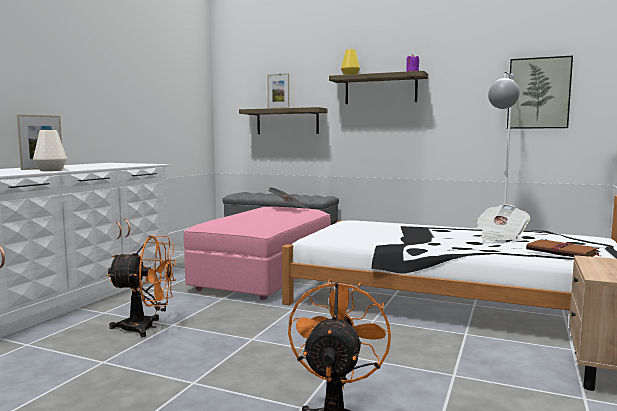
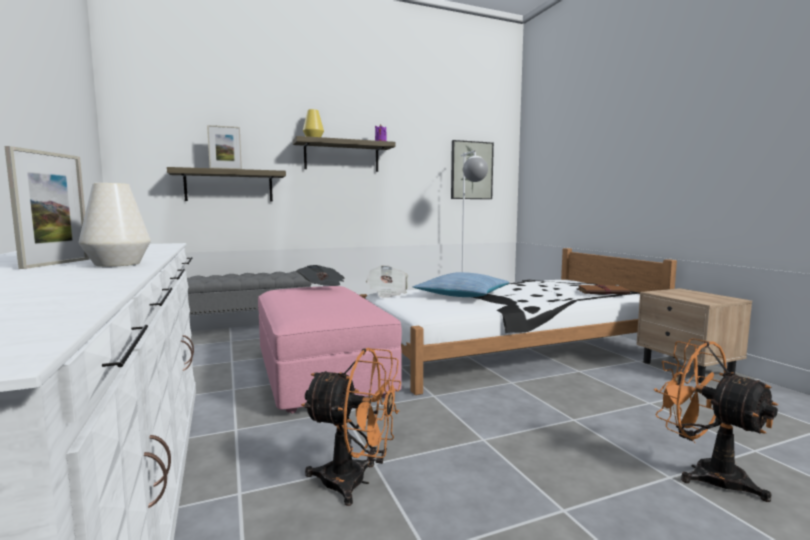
camera: 45 degrees left, 0 degrees up
orange fan [107,236,176,338] -> orange fan turned 60 degrees clockwise [301,348,401,506]
newspaper [476,204,531,241] -> newspaper moved to [366,265,408,298]
none -> pillow [413,272,509,297]

